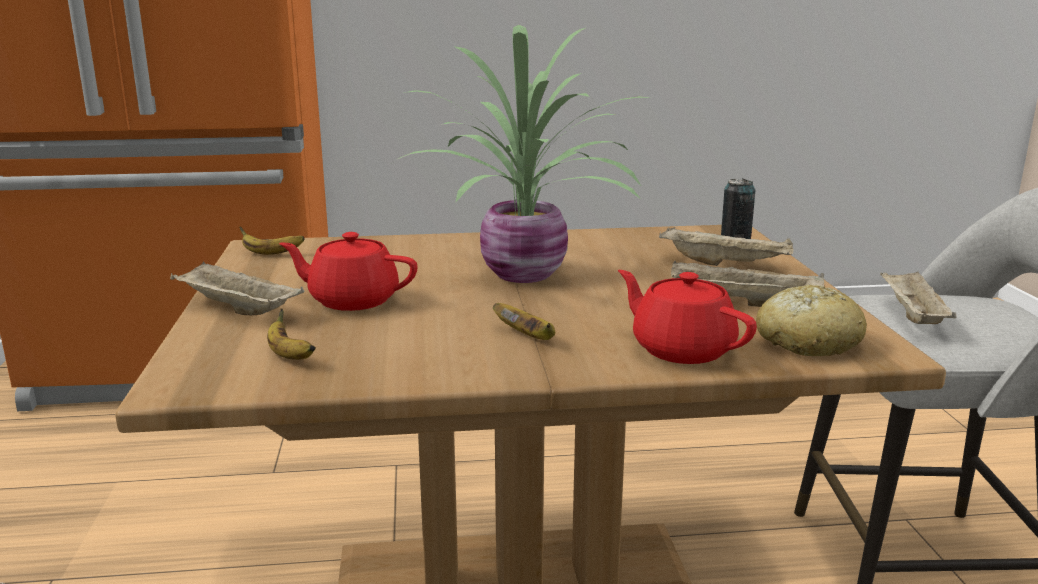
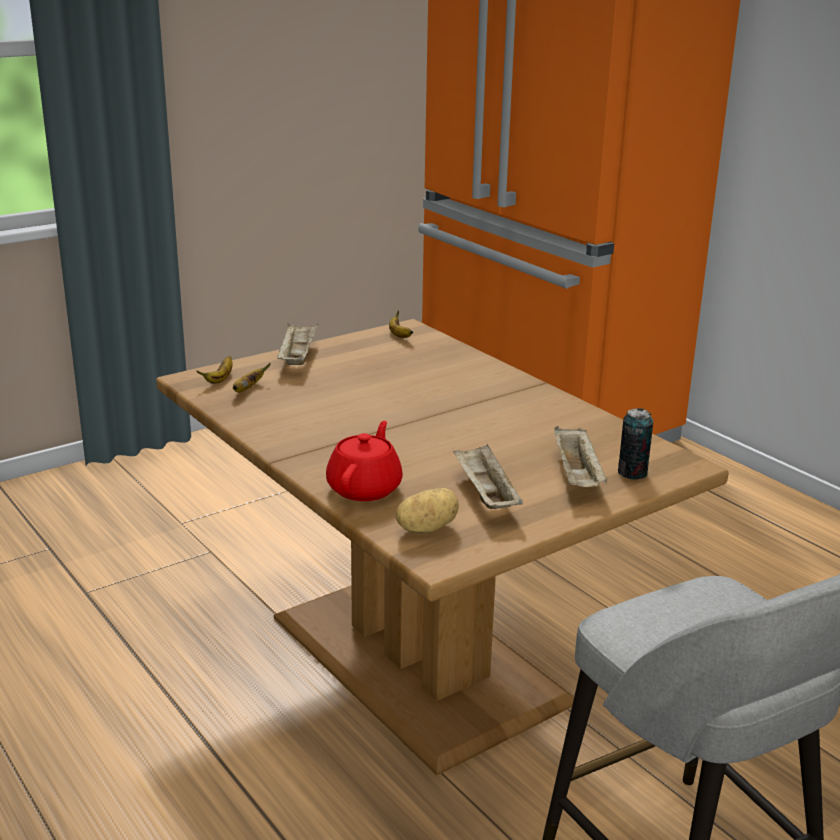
camera: 60 degrees right, 5 degrees up
red teapot [279,232,418,311] -> none
potted plant [388,25,651,283] -> none
banana [493,303,555,340] -> banana moved to [197,356,233,383]
bread [756,284,867,356] -> potato [396,488,459,534]
beige tray [880,272,957,324] -> none

